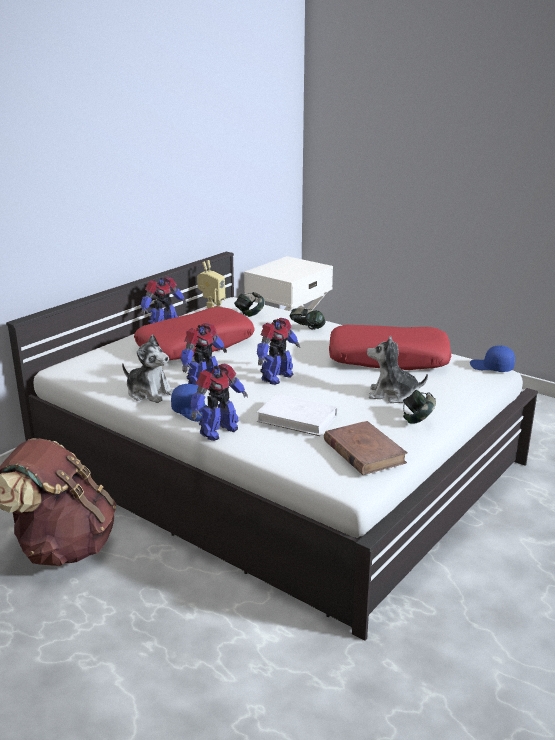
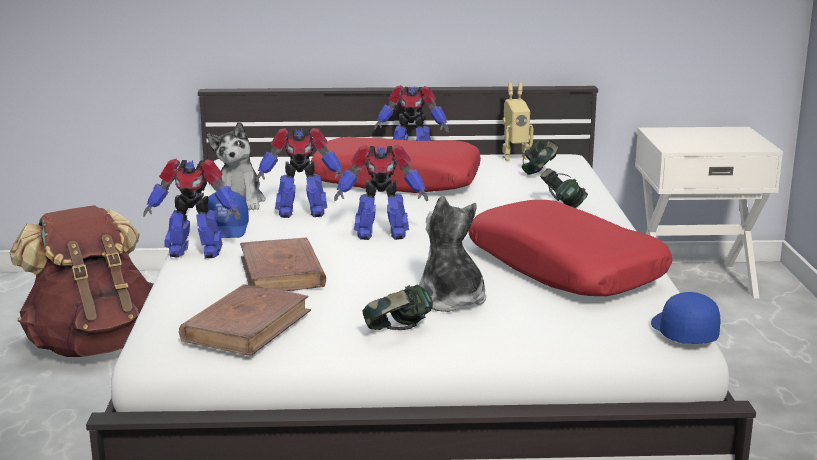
camera: 50 degrees right, 5 degrees down
white book [257,394,338,436] -> brown book [240,238,326,291]

